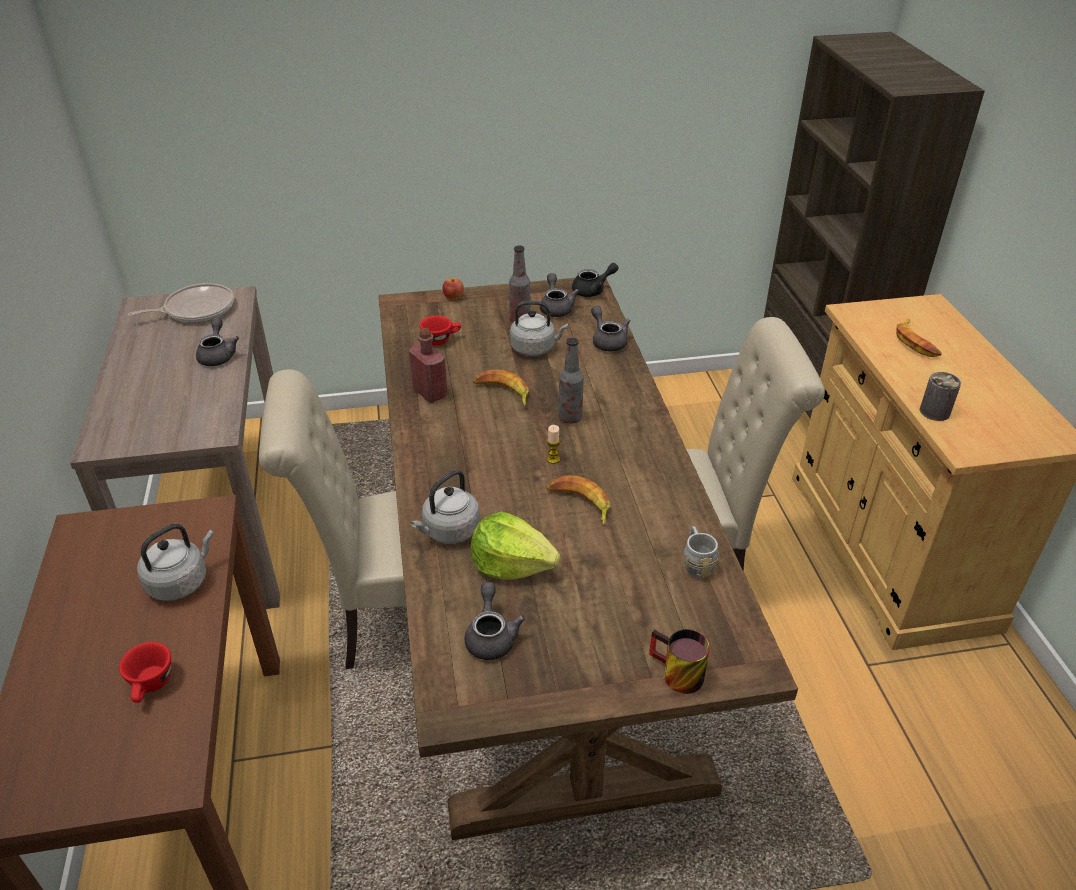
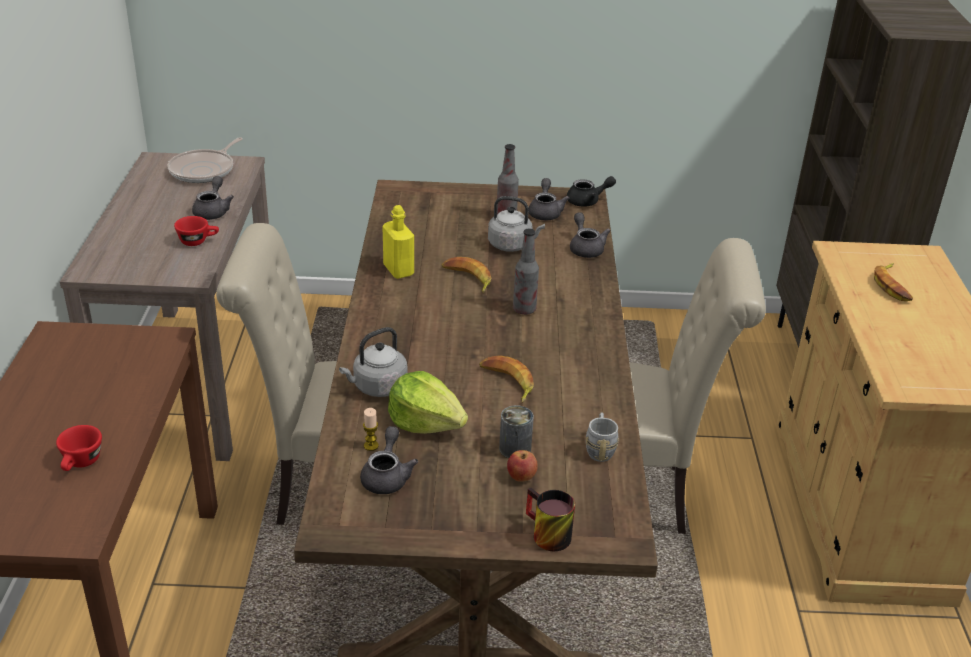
camera: 10 degrees right, 5 degrees down
frying pan [128,283,234,323] -> frying pan turned 135 degrees clockwise [167,137,243,183]
grey kettle [137,524,214,601] -> none
red bottle [409,328,448,403] -> yellow bottle [382,205,414,279]
red cup [420,315,461,346] -> red cup moved to [174,216,219,246]
apple [442,278,464,300] -> apple moved to [507,450,538,482]
candle [547,425,561,464] -> candle moved to [363,408,379,451]
can [920,372,961,421] -> can moved to [499,405,534,458]

